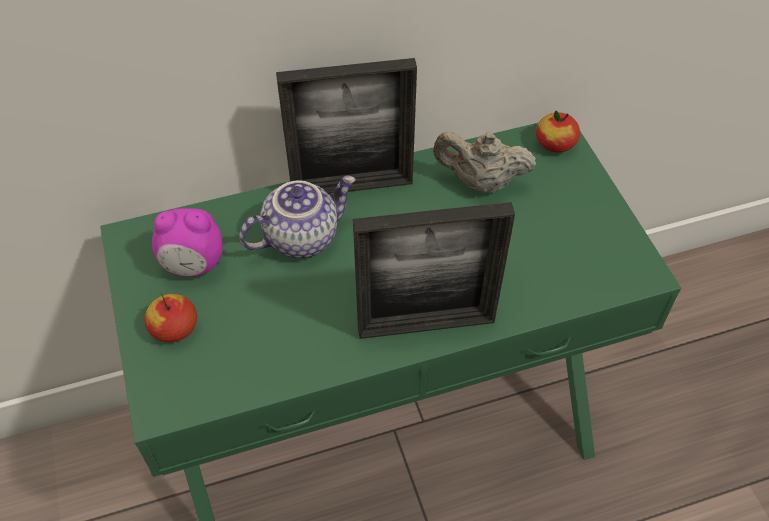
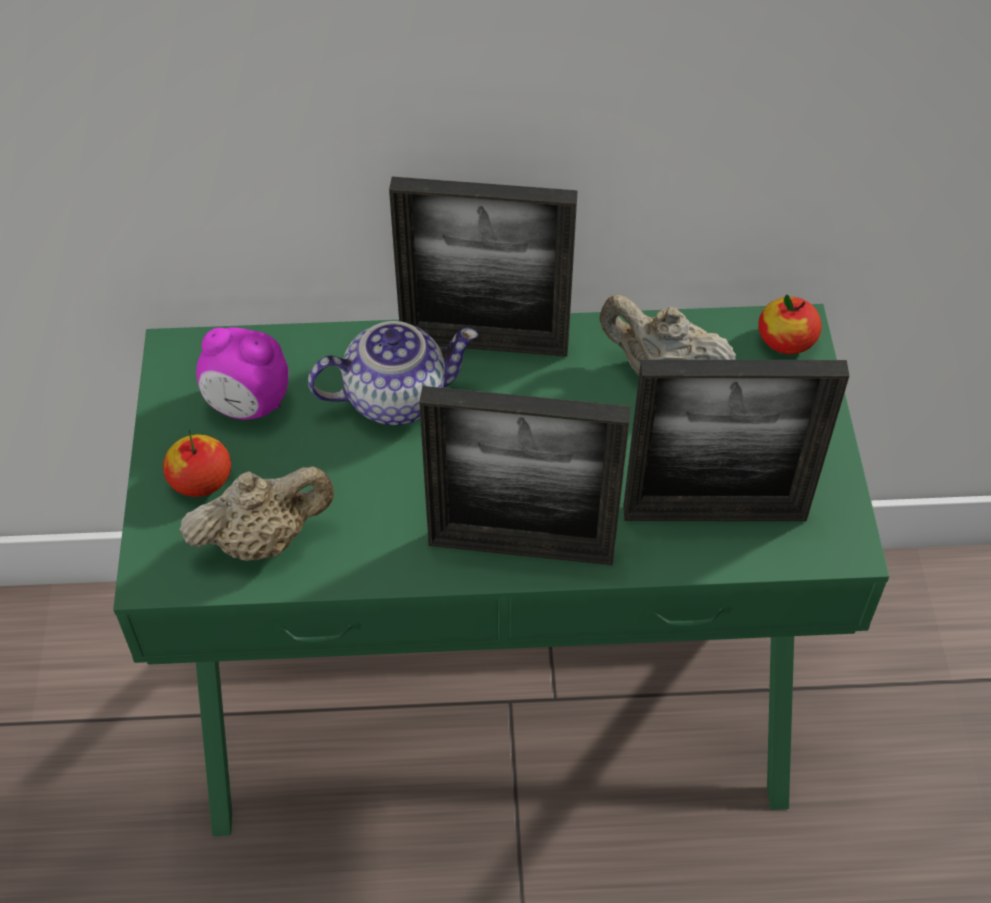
camera: 15 degrees right, 0 degrees up
none -> beige teapot [179,466,334,561]
none -> picture frame [623,360,849,521]

